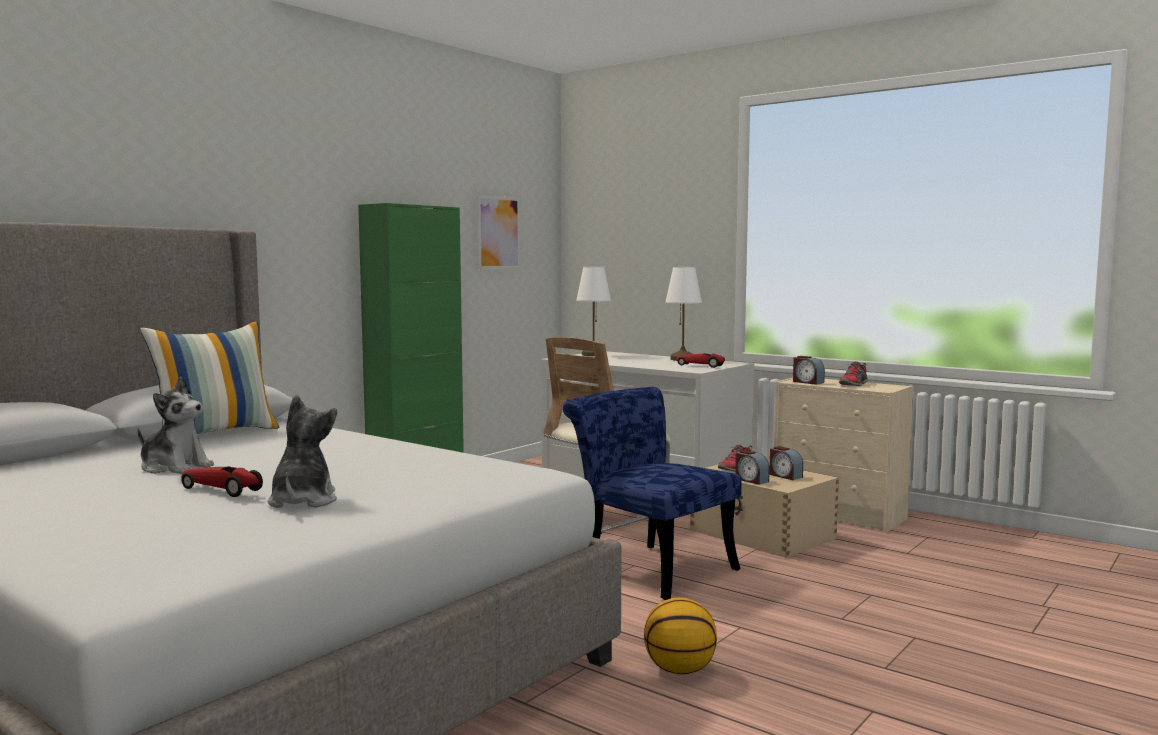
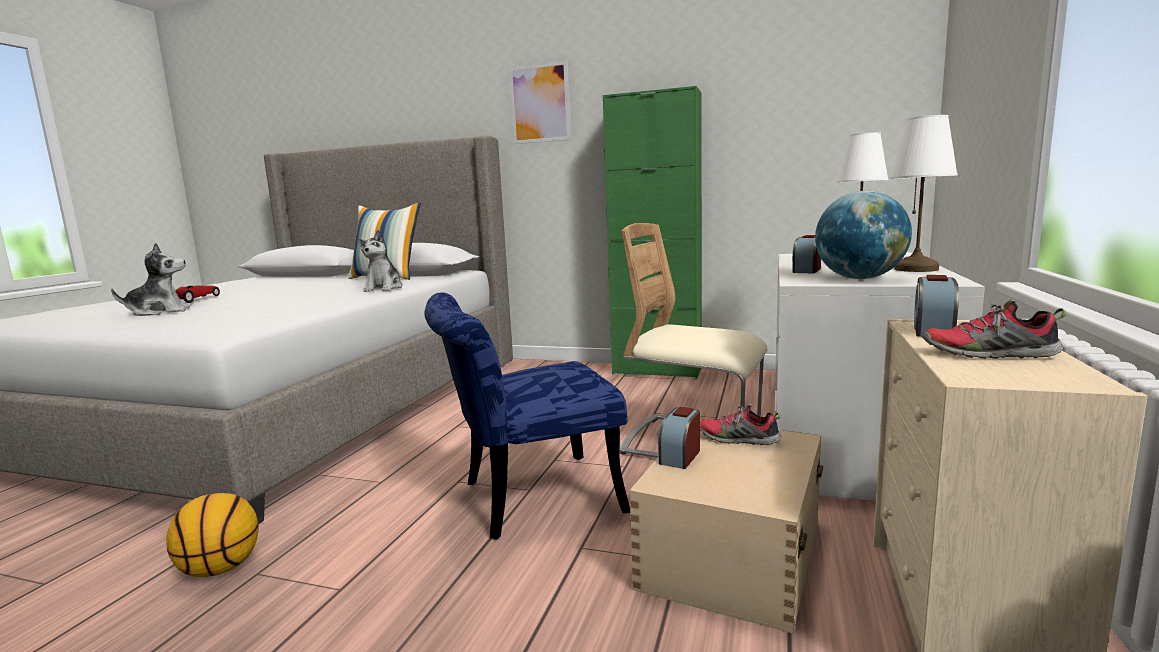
camera: 70 degrees right, 5 degrees up
plush toy [137,377,214,474] -> plush toy moved to [357,230,403,292]
picture [477,195,521,270] -> picture moved to [509,61,571,144]
blue chair [563,387,742,600] -> blue chair turned 135 degrees counterclockwise [425,292,630,540]
toy car [676,353,725,368] -> globe [815,191,912,279]
alarm clock [769,446,803,480] -> alarm clock moved to [792,235,821,273]

